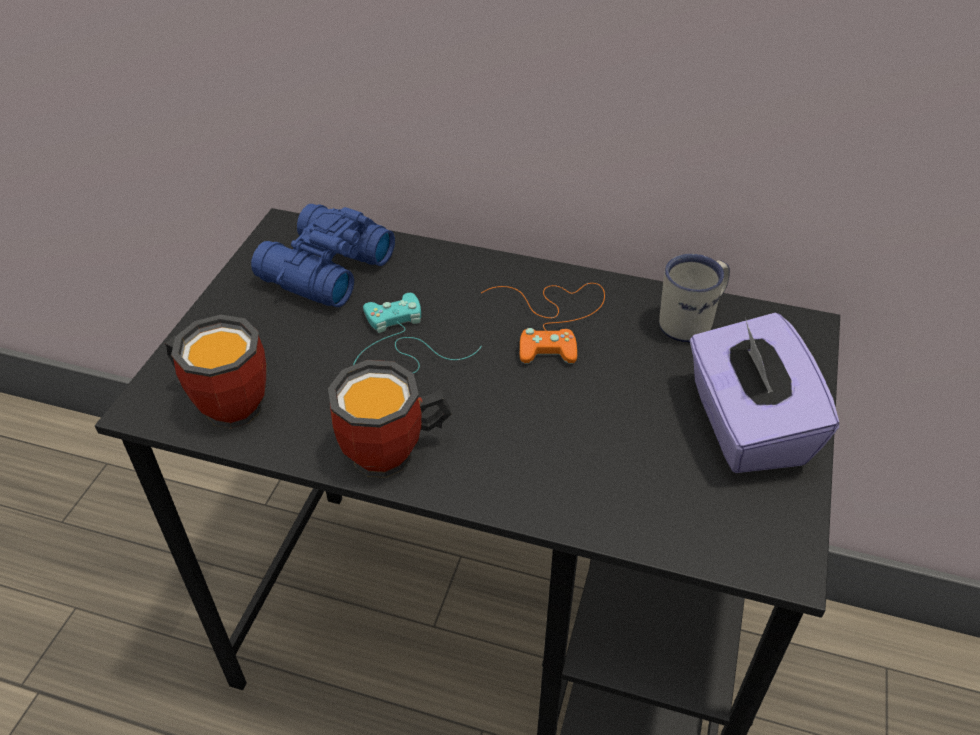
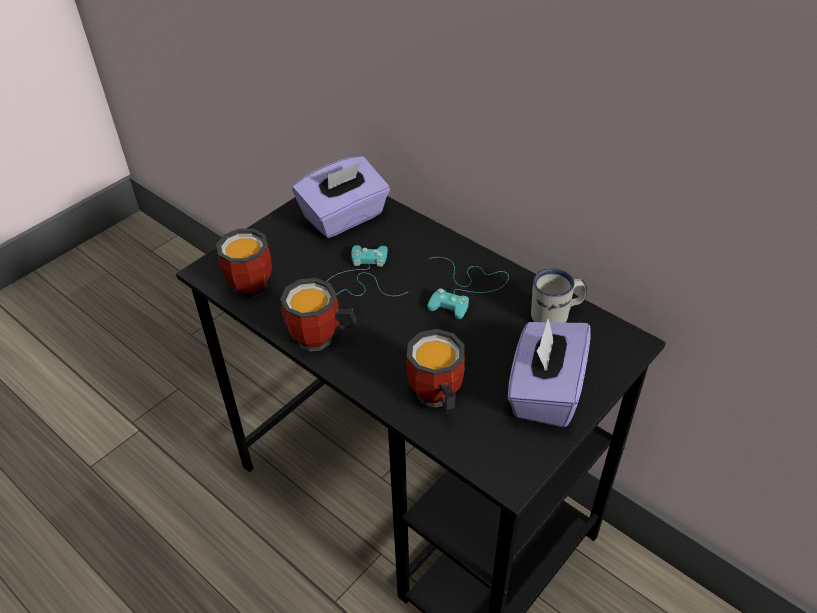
camera: 25 degrees right, 0 degrees up
blue binoculars [251,204,395,307] -> purple tissue box [292,156,390,238]
orange game controller [481,283,605,364] -> turquoise game controller [427,257,509,319]
none -> mug [406,329,465,413]

